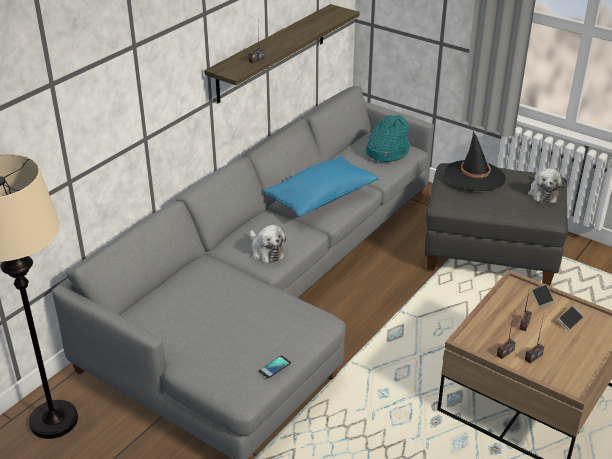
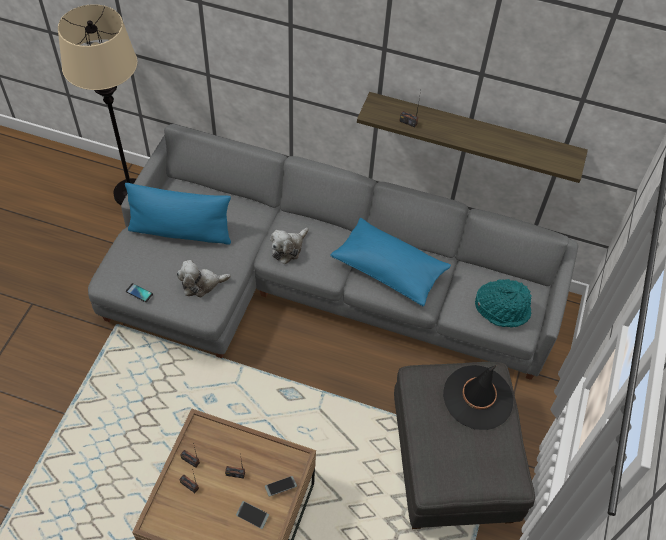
camera: 70 degrees right, 20 degrees up
plush toy [528,168,564,203] -> plush toy moved to [176,260,231,297]
none -> blue pillow [125,183,231,245]

